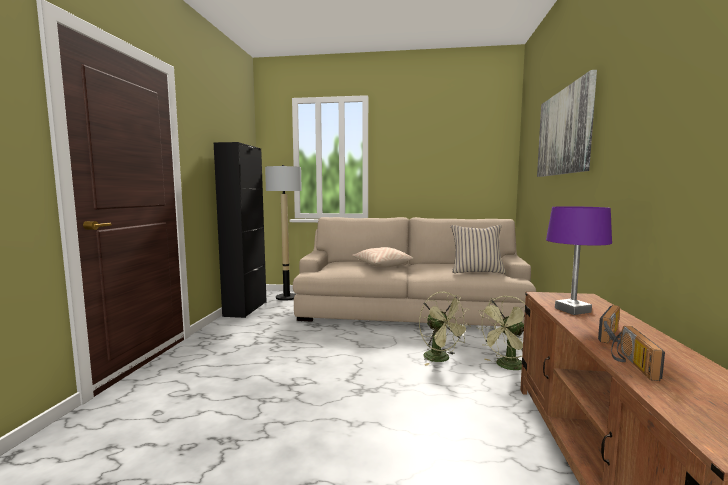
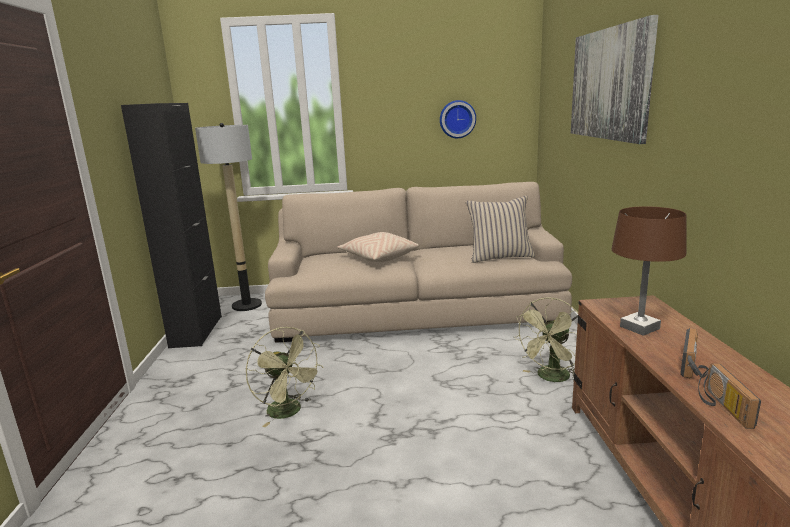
camera: 10 degrees left, 10 degrees up
green fan [419,292,471,366] -> green fan moved to [245,327,324,427]
purple table lamp [546,206,612,315] -> brown table lamp [612,206,686,336]
none -> wall clock [440,100,476,138]

